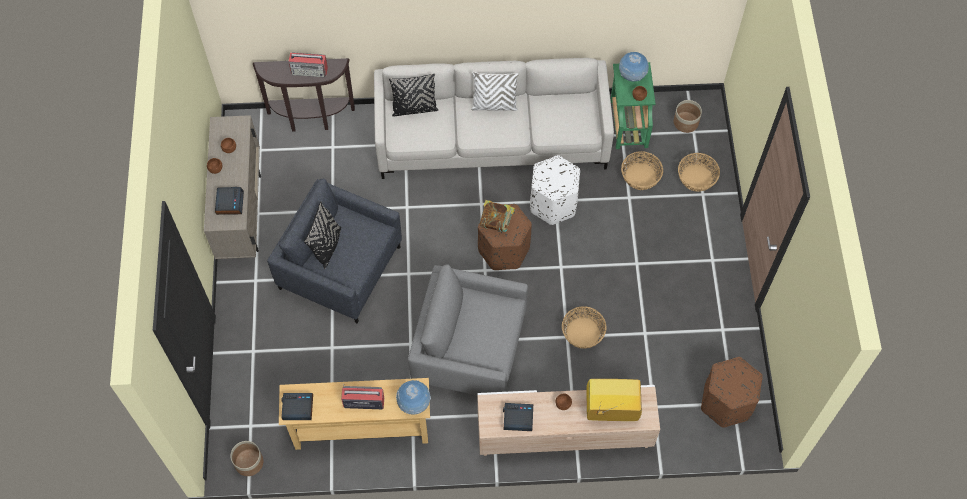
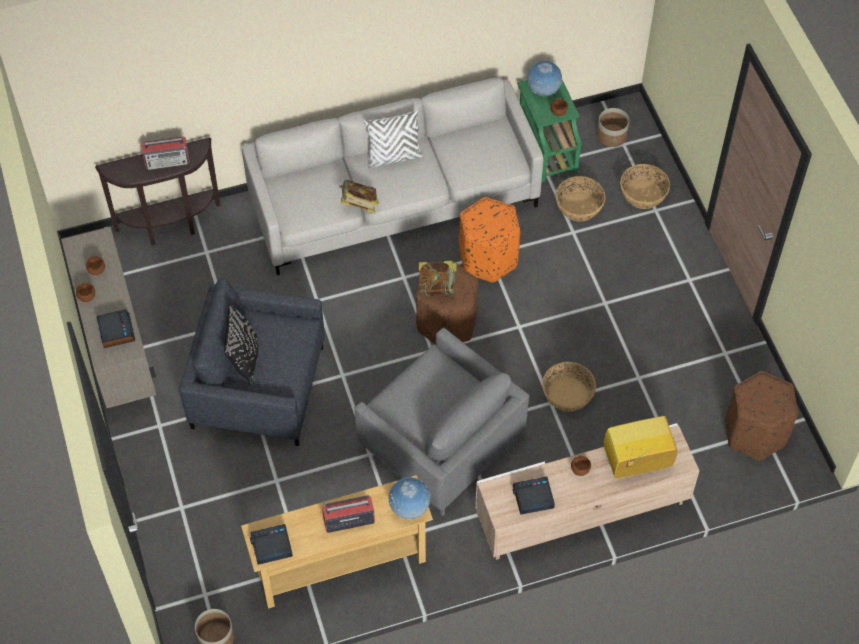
camera: 15 degrees left, 5 degrees down
black pillow [389,74,438,117] -> none
grey armchair [408,264,528,395] -> grey armchair turned 135 degrees counterclockwise [354,328,529,516]
white ottoman [530,155,580,225] -> orange ottoman [459,197,520,283]
none -> book [339,180,379,213]

